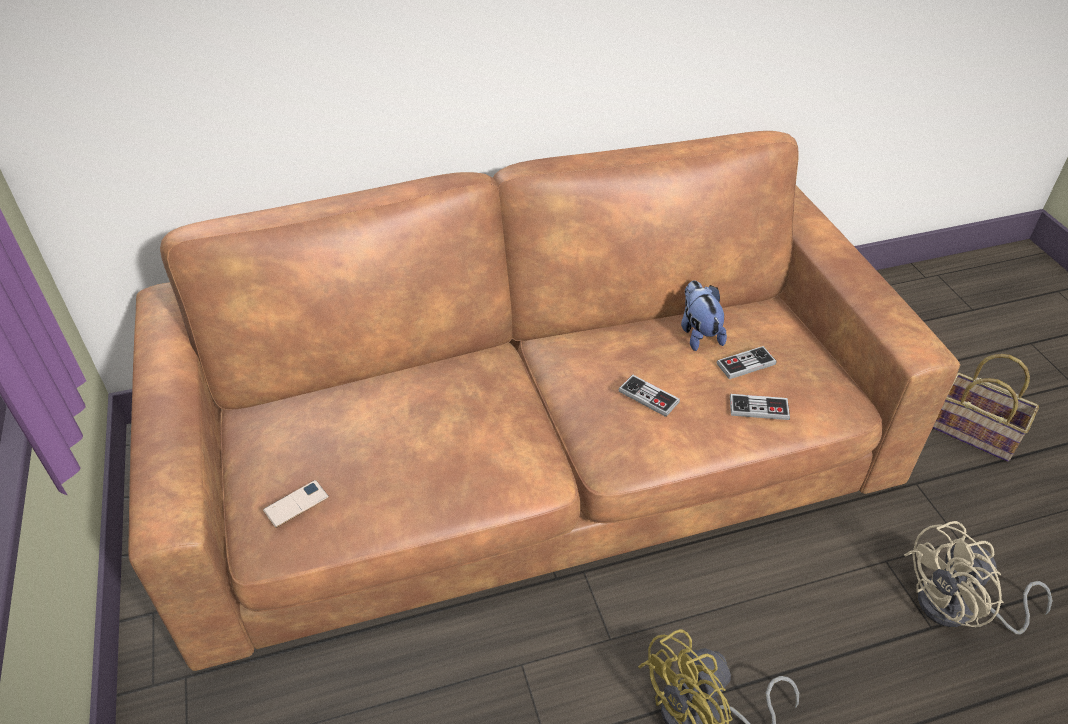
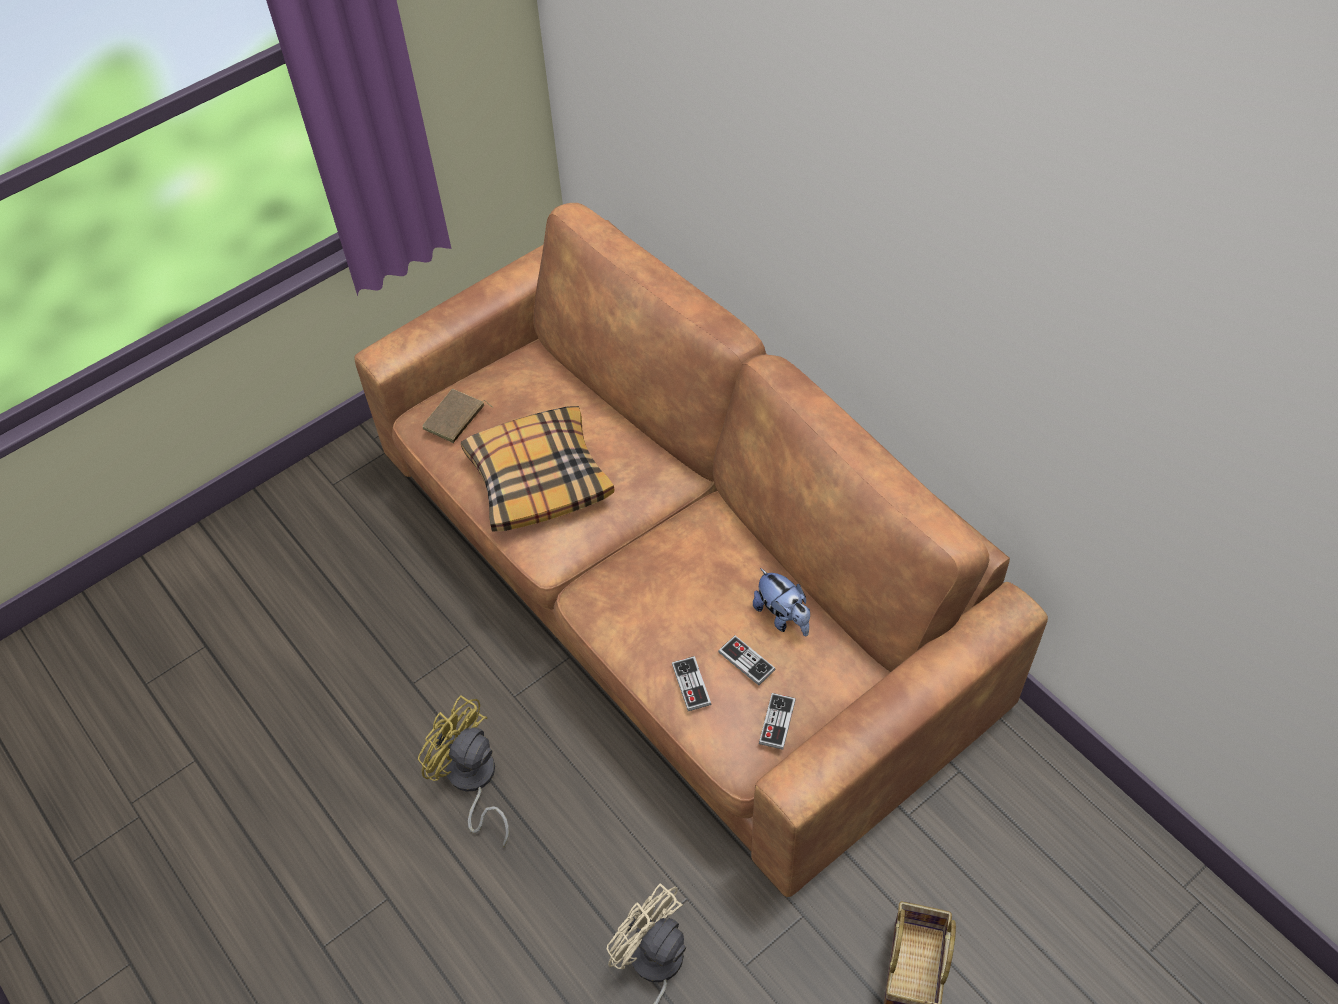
camera: 70 degrees right, 10 degrees up
phone [263,480,329,528] -> brown book [422,389,494,443]
game controller [619,375,680,417] -> game controller moved to [759,693,796,750]
plush toy [681,280,727,351] -> plush toy turned 90 degrees clockwise [753,568,810,636]
none -> pillow [461,406,614,531]

